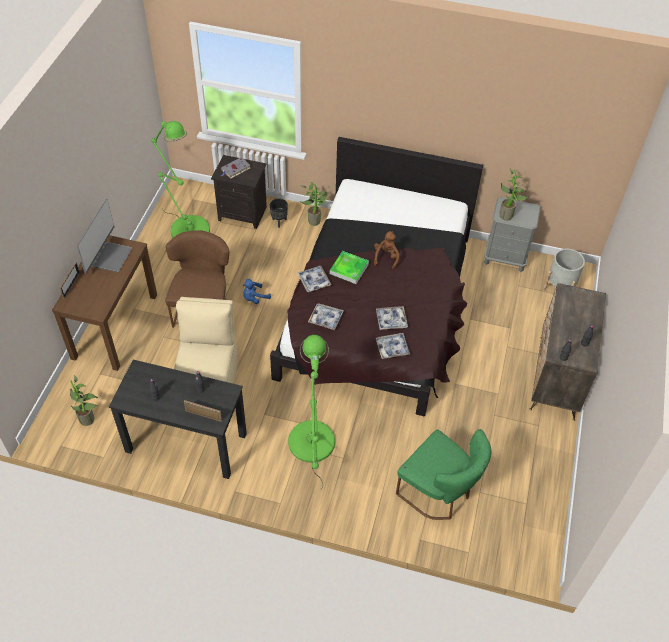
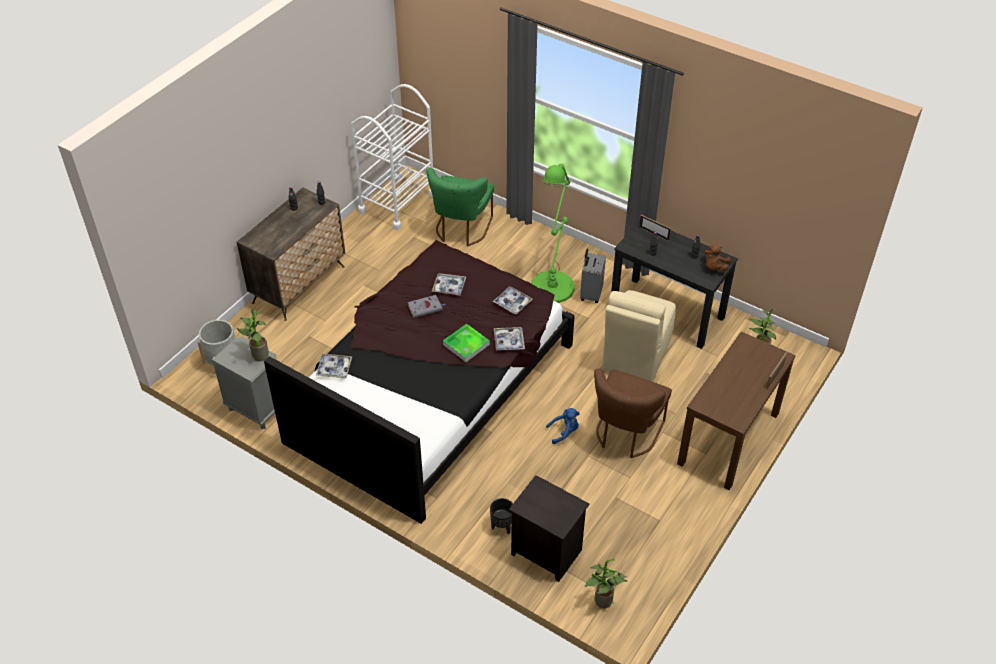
camera: 160 degrees left, 5 degrees down
monitor [77,199,132,274] -> none
green floor lamp [151,121,210,238] -> none
grey book [220,157,251,179] -> grey book moved to [408,295,445,318]
potted plant [300,182,327,226] -> potted plant moved to [585,559,628,608]
brown plush toy [374,231,400,269] -> brown plush toy moved to [704,244,731,271]
tray [376,333,410,359] -> tray moved to [316,354,352,379]
green chair [396,429,491,520] -> green chair turned 135 degrees counterclockwise [426,168,494,247]
none -> white cart [351,84,433,230]
none -> grey suitcase [580,249,606,303]

